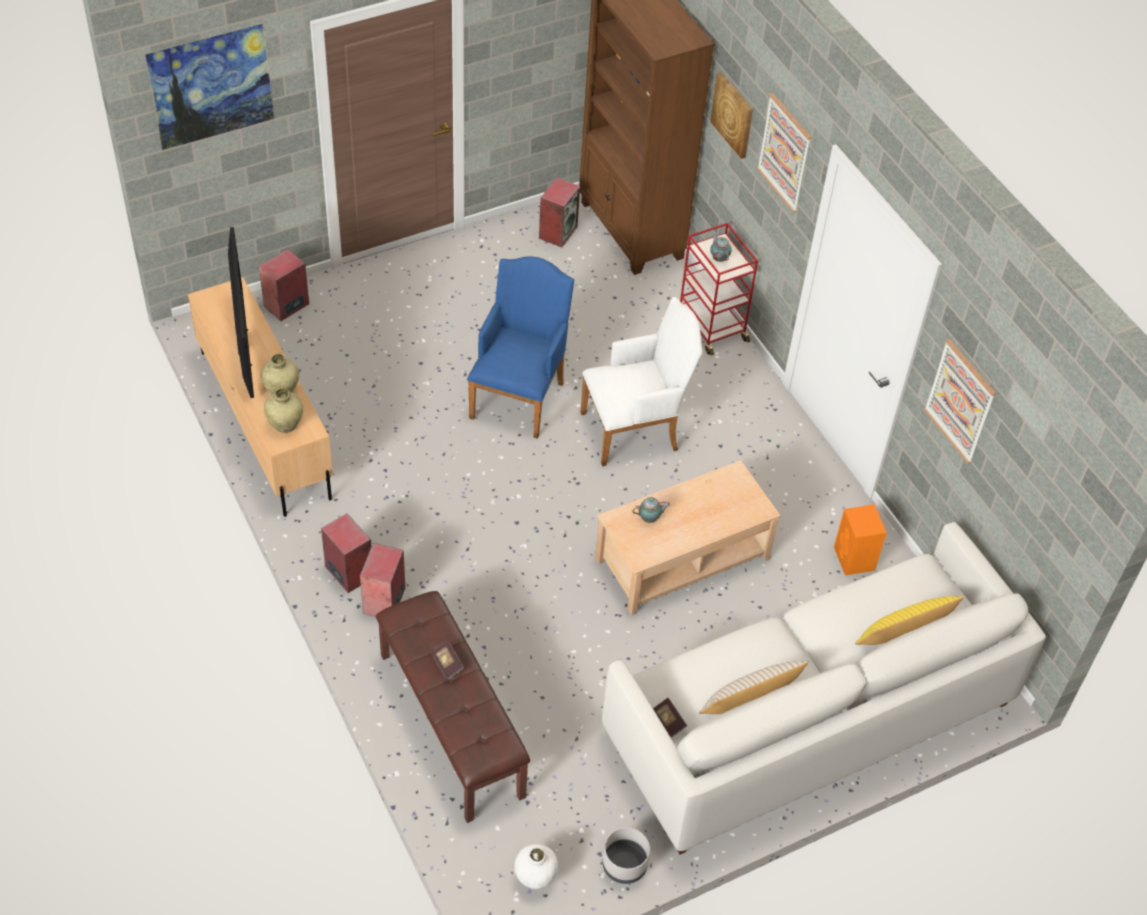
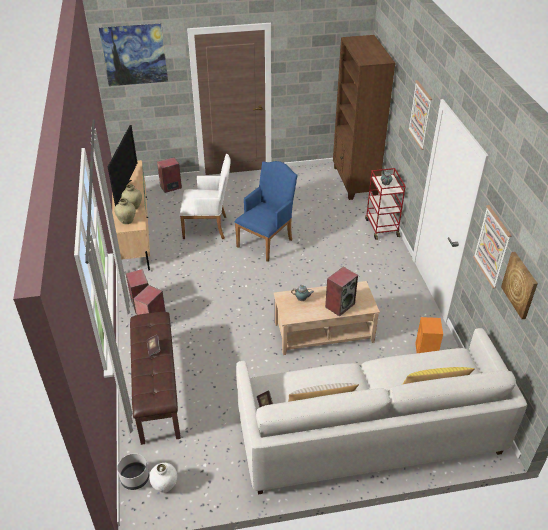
camera: 20 degrees right, 10 degrees down
speaker [539,177,580,247] -> speaker moved to [325,267,358,316]
white armchair [581,297,703,466] -> white armchair moved to [180,154,231,239]
grey planter [602,827,650,884] -> grey planter moved to [117,453,149,490]
picture [710,72,753,159] -> picture moved to [501,252,538,319]

